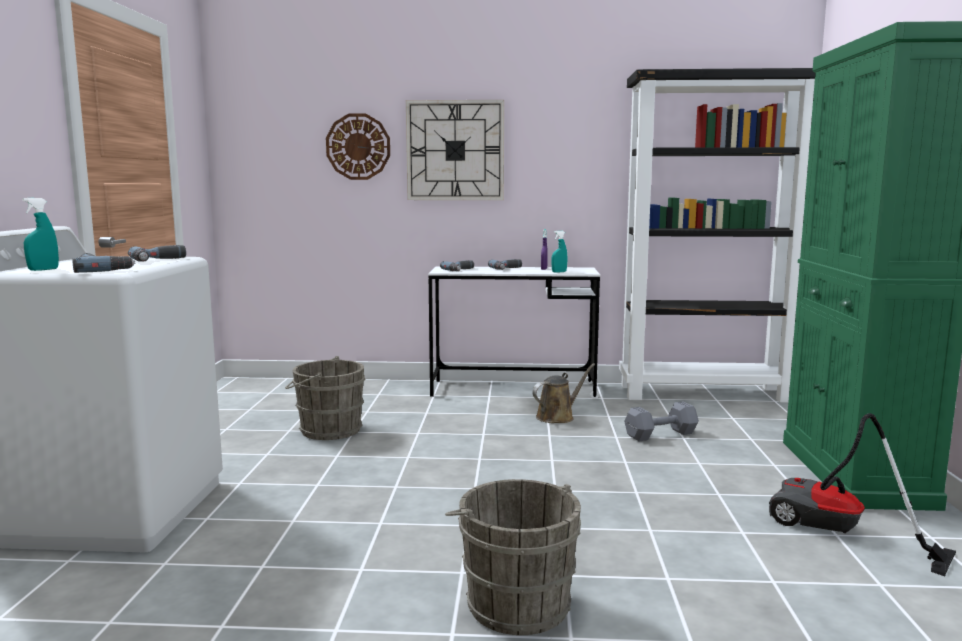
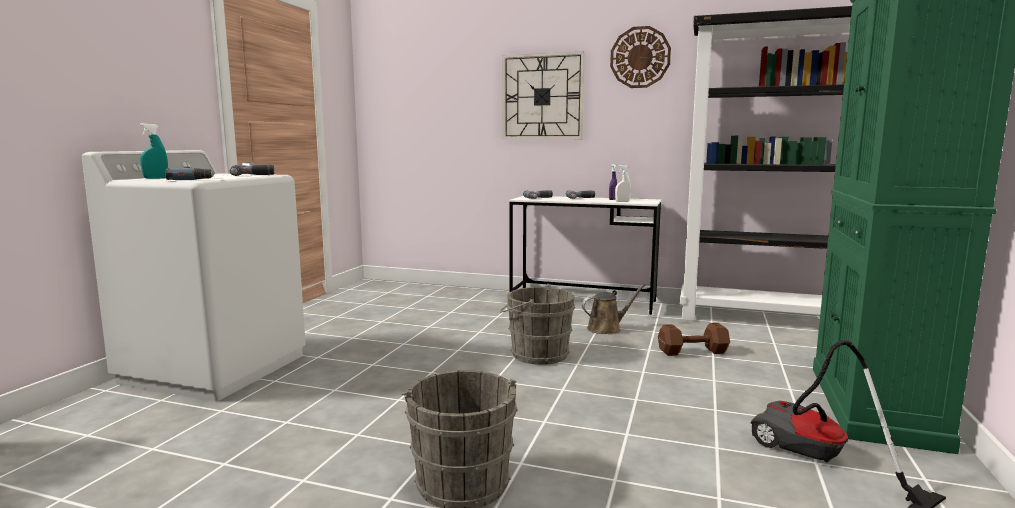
camera: 15 degrees right, 0 degrees up
grey bucket [285,356,365,440] -> grey bucket moved to [500,284,575,365]
wall clock [326,113,390,180] -> wall clock moved to [610,26,671,88]
turquoise spray bottle [551,231,568,273] -> white spray bottle [615,165,631,202]
grey dumbbell [624,401,699,441] -> brown dumbbell [658,323,730,356]

